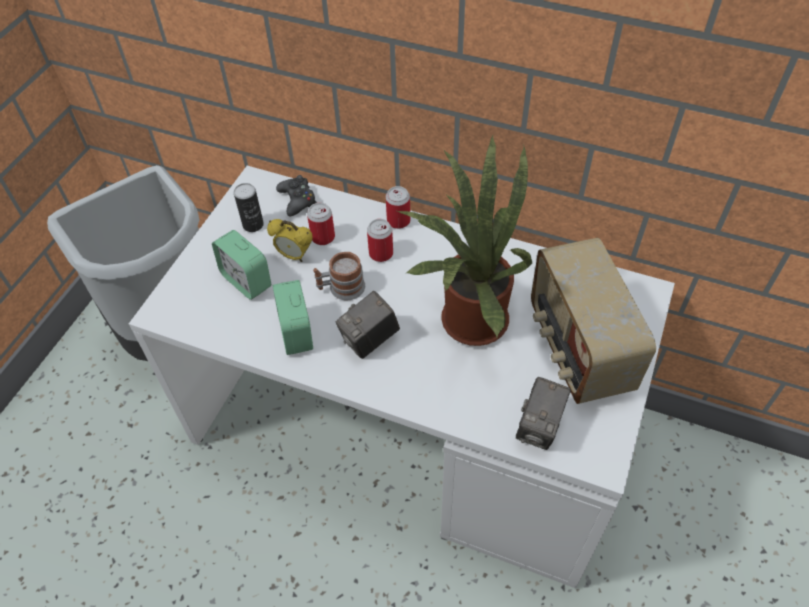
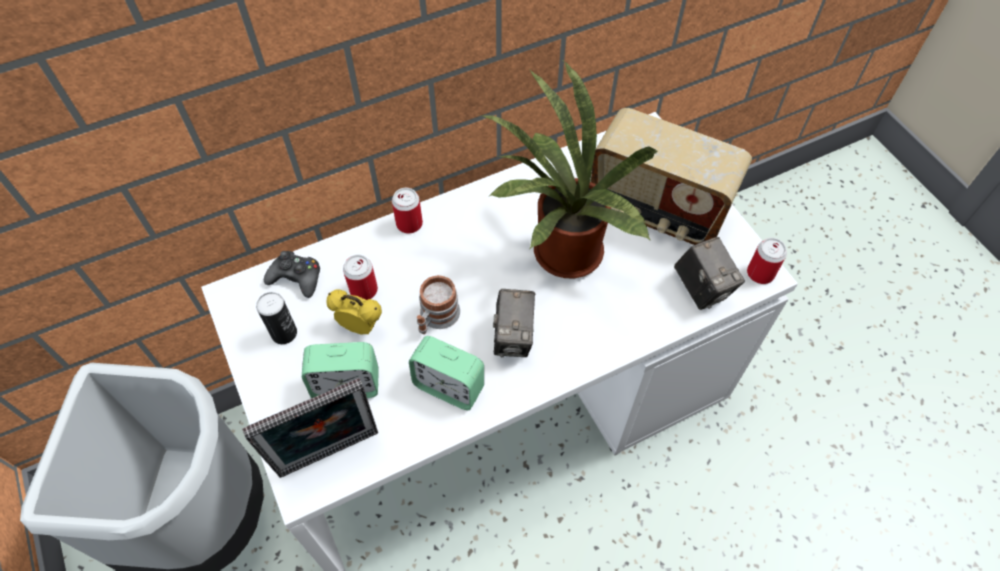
camera: 50 degrees left, 5 degrees up
alarm clock [267,219,313,262] -> alarm clock turned 135 degrees counterclockwise [327,289,382,334]
can [367,219,393,262] -> can moved to [747,238,787,284]
none -> picture frame [242,378,378,478]

